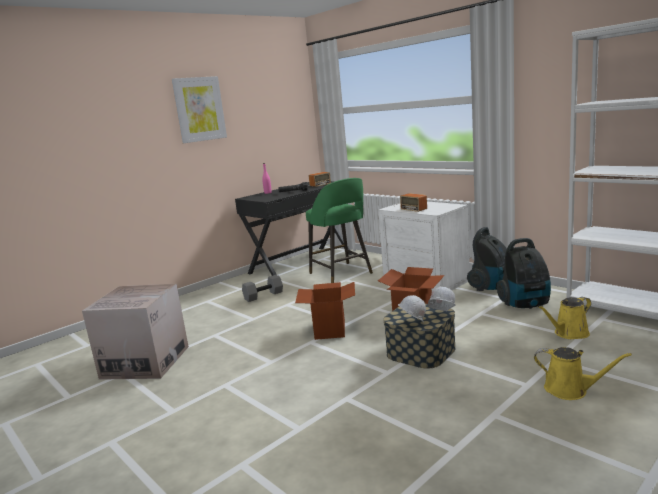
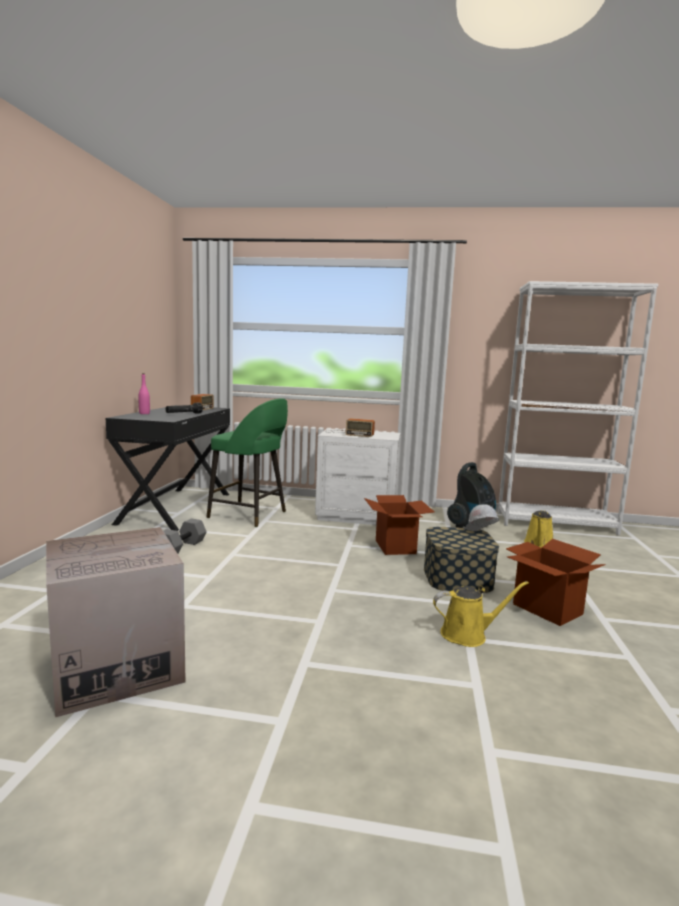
camera: 40 degrees left, 5 degrees down
picture [172,76,227,143] -> none
cardboard box [295,282,355,340] -> cardboard box moved to [506,539,606,626]
white hard hat [398,295,426,322] -> none
vacuum cleaner [467,227,507,291] -> none
yellow watering can [534,347,632,400] -> yellow watering can moved to [433,581,529,647]

